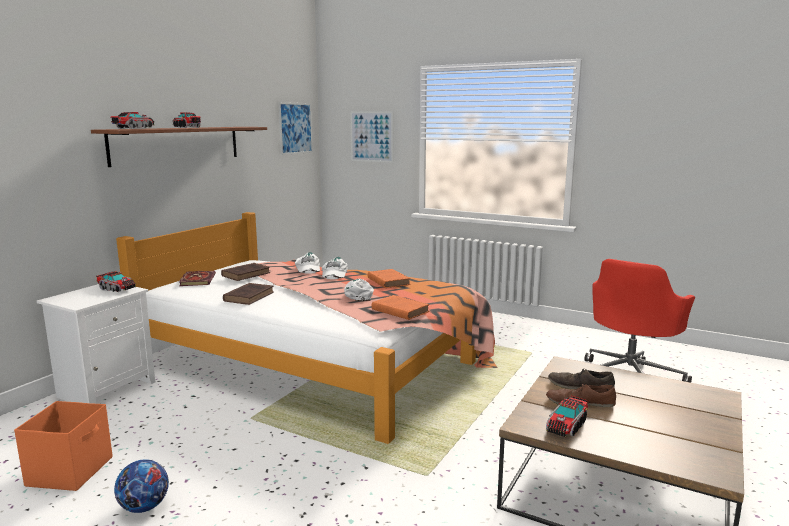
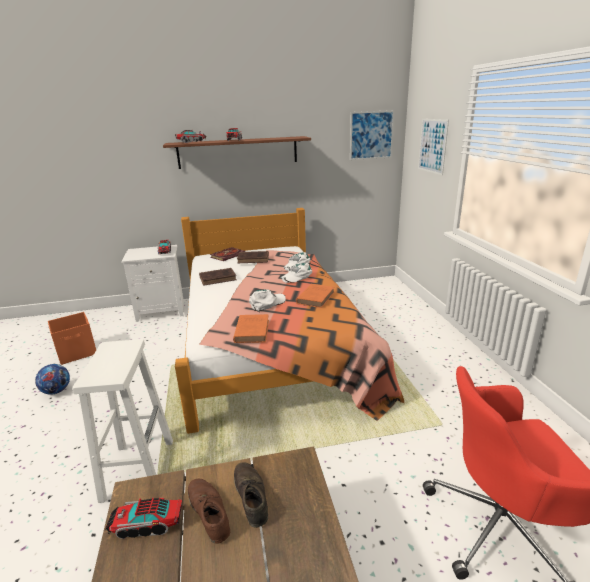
camera: 50 degrees right, 10 degrees up
none -> white stool [72,339,173,503]

